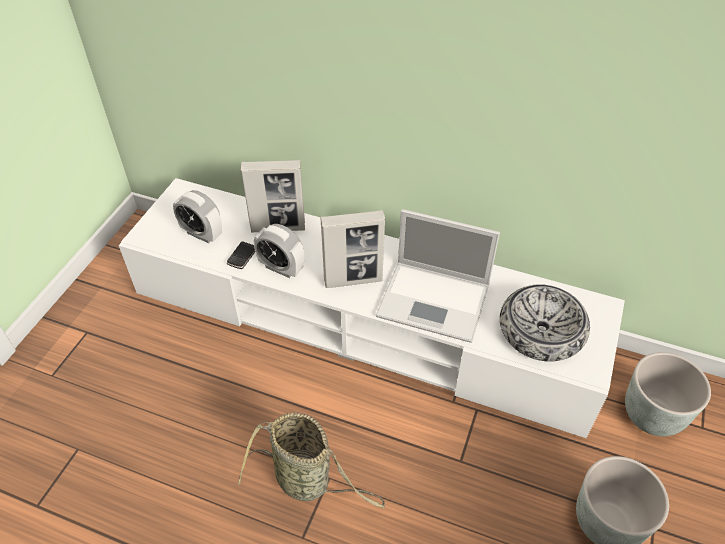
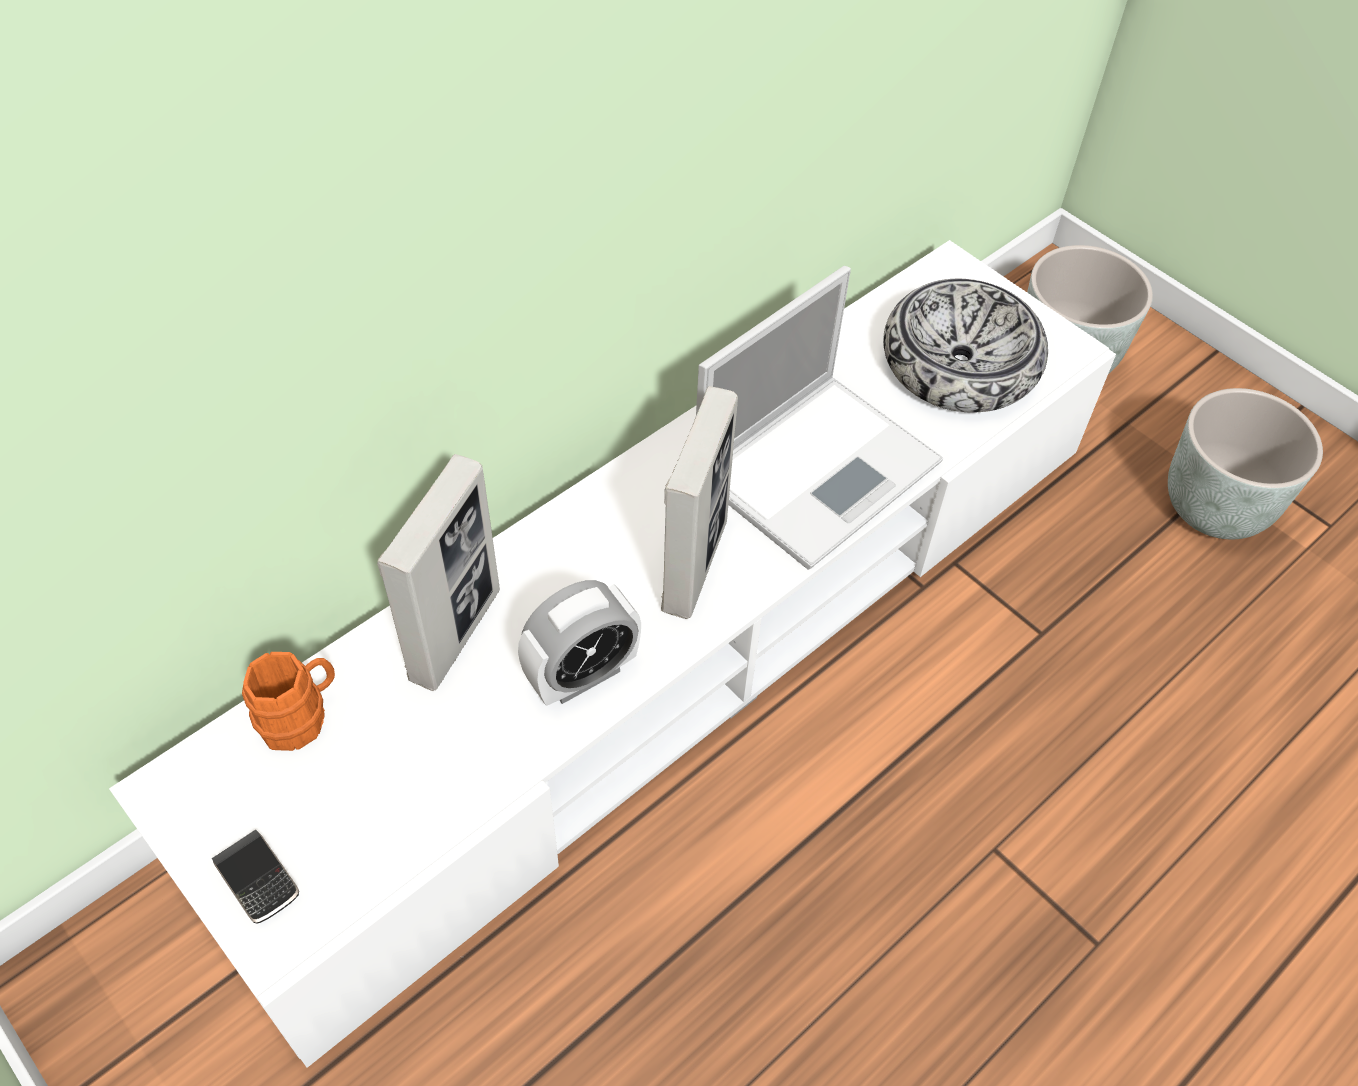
camera: 65 degrees left, 5 degrees up
alarm clock [173,190,222,243] -> none
phone [226,241,255,269] -> phone moved to [212,830,299,924]
basket [238,413,385,509] -> none
none -> orange mug [242,652,335,751]

